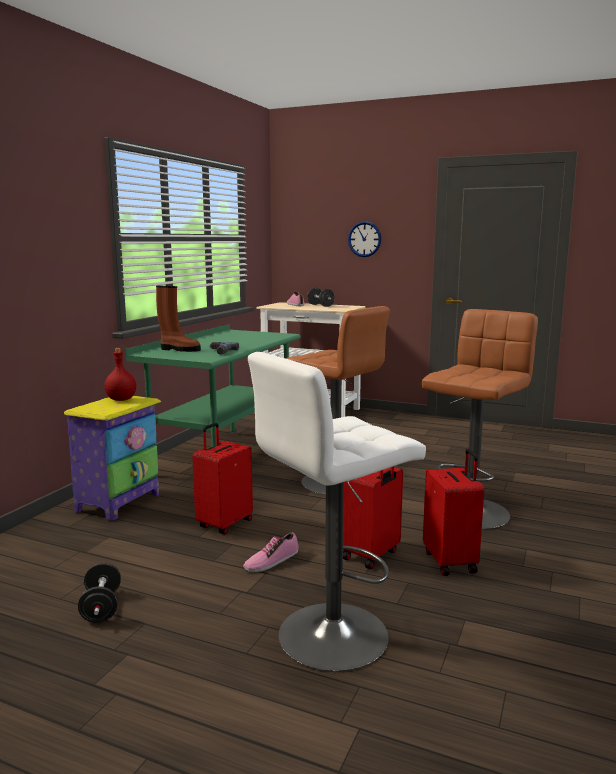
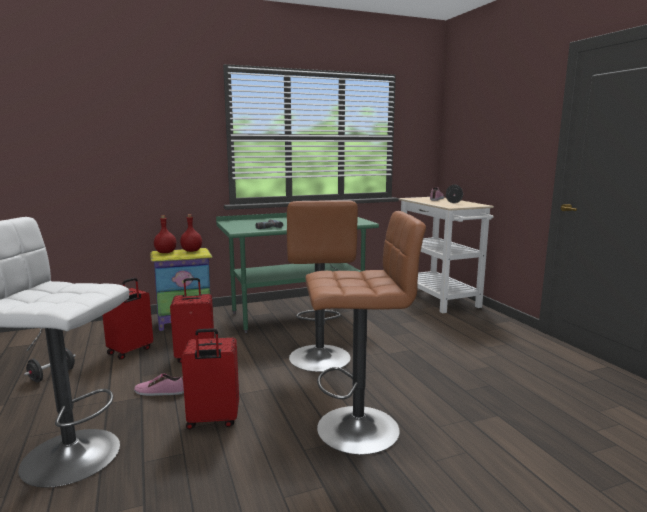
camera: 45 degrees right, 0 degrees up
brown boot [156,286,201,352] -> none
wall clock [348,221,381,257] -> none
red suitcase [423,449,484,576] -> red suitcase moved to [103,278,153,360]
none -> red bottle [154,215,176,253]

